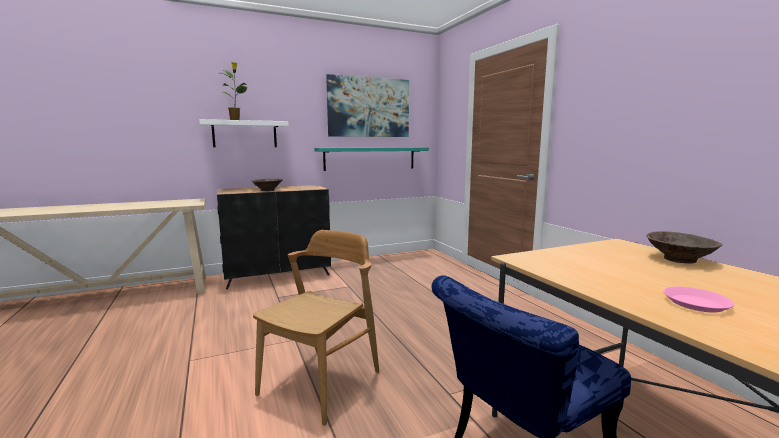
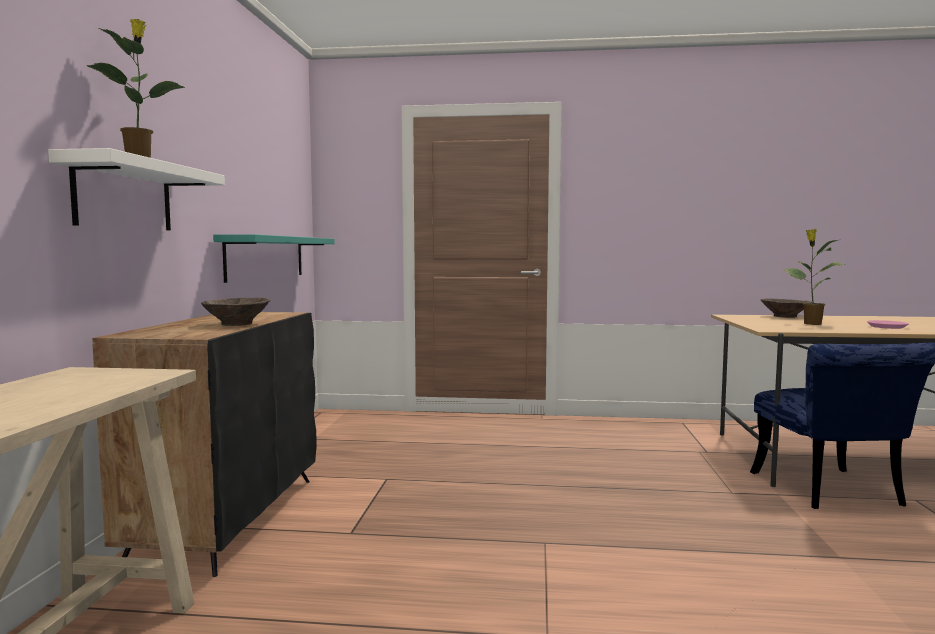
camera: 60 degrees left, 5 degrees down
brown chair [253,230,379,426] -> none
picture [326,74,409,137] -> none
none -> potted plant [784,229,845,325]

